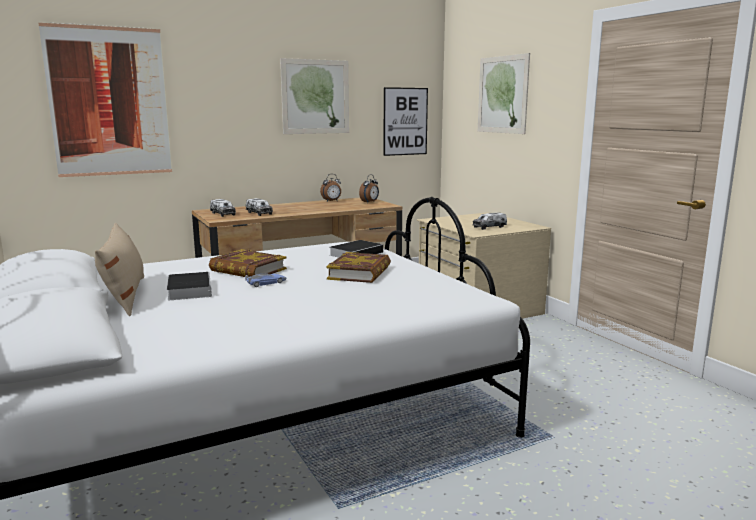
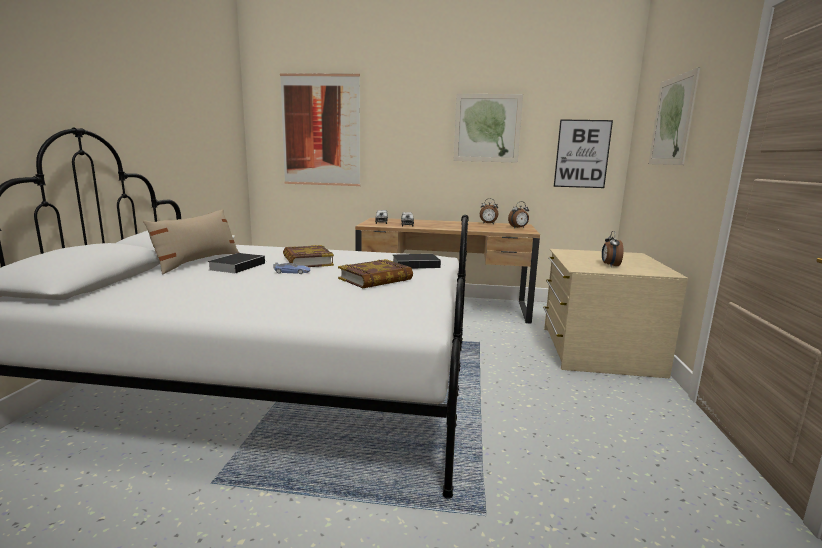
camera: 35 degrees right, 0 degrees up
toy truck [472,213,507,230] -> alarm clock [602,231,624,267]

